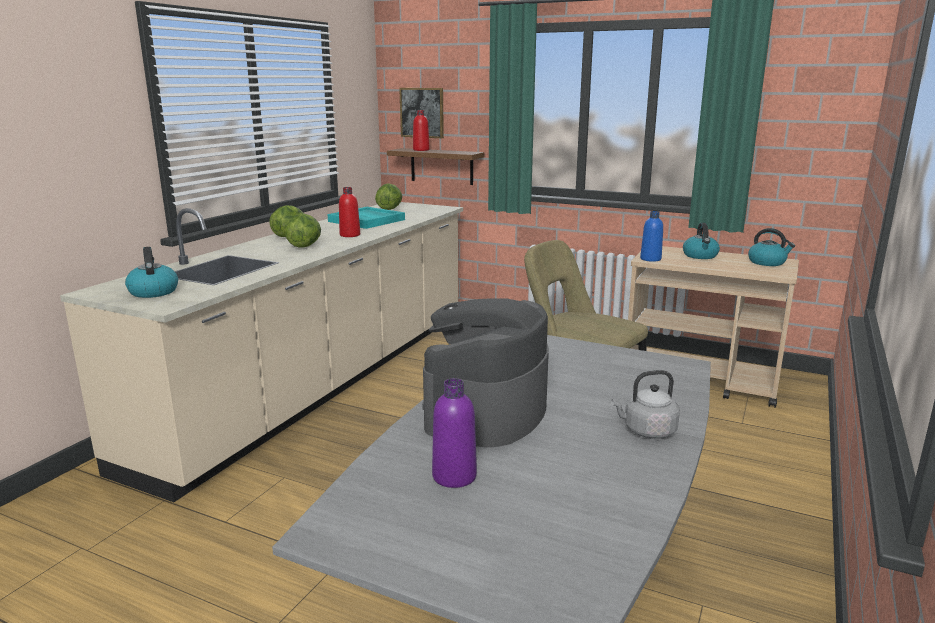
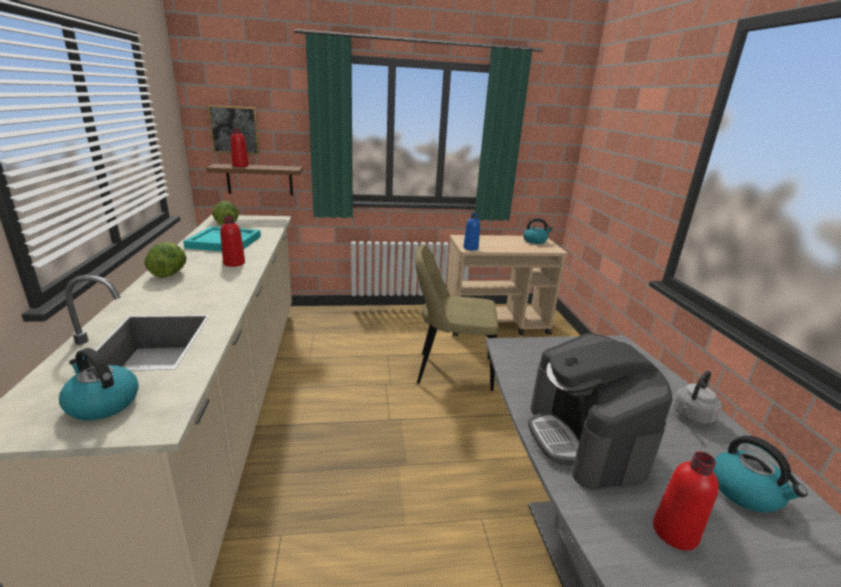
camera: 35 degrees left, 5 degrees up
lettuce [285,213,321,248] -> none
purple bottle [432,378,477,488] -> red bottle [653,451,719,551]
kettle [683,223,720,259] -> kettle moved to [713,436,808,513]

